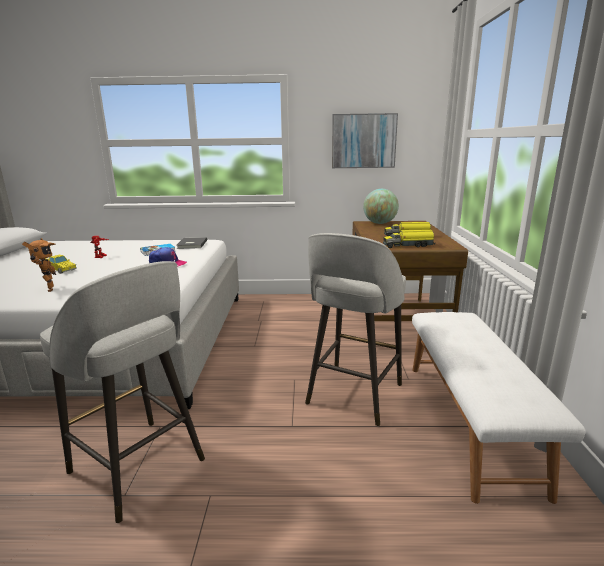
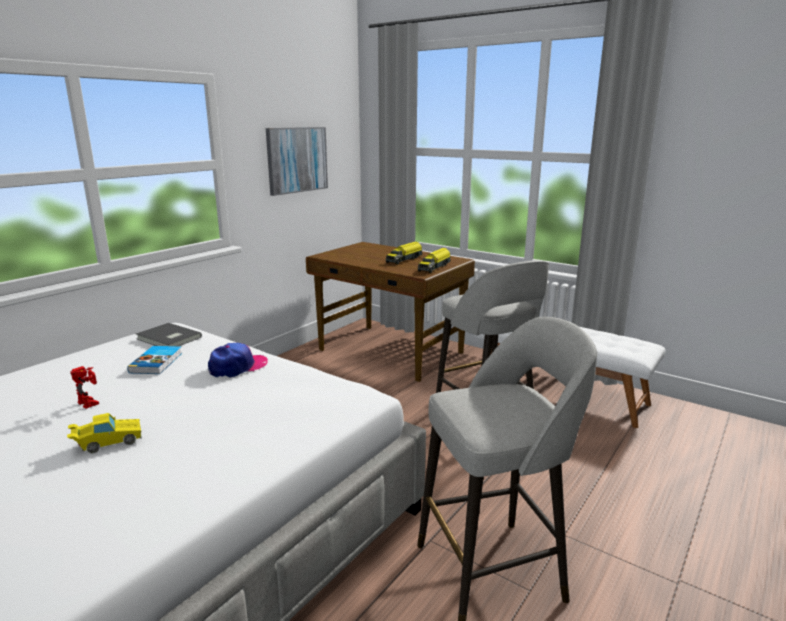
camera: 55 degrees left, 0 degrees up
toy robot [22,238,56,292] -> none
globe [363,189,399,224] -> none

